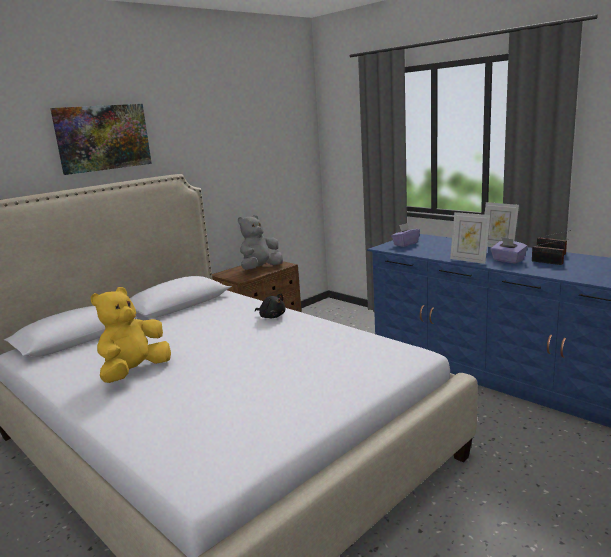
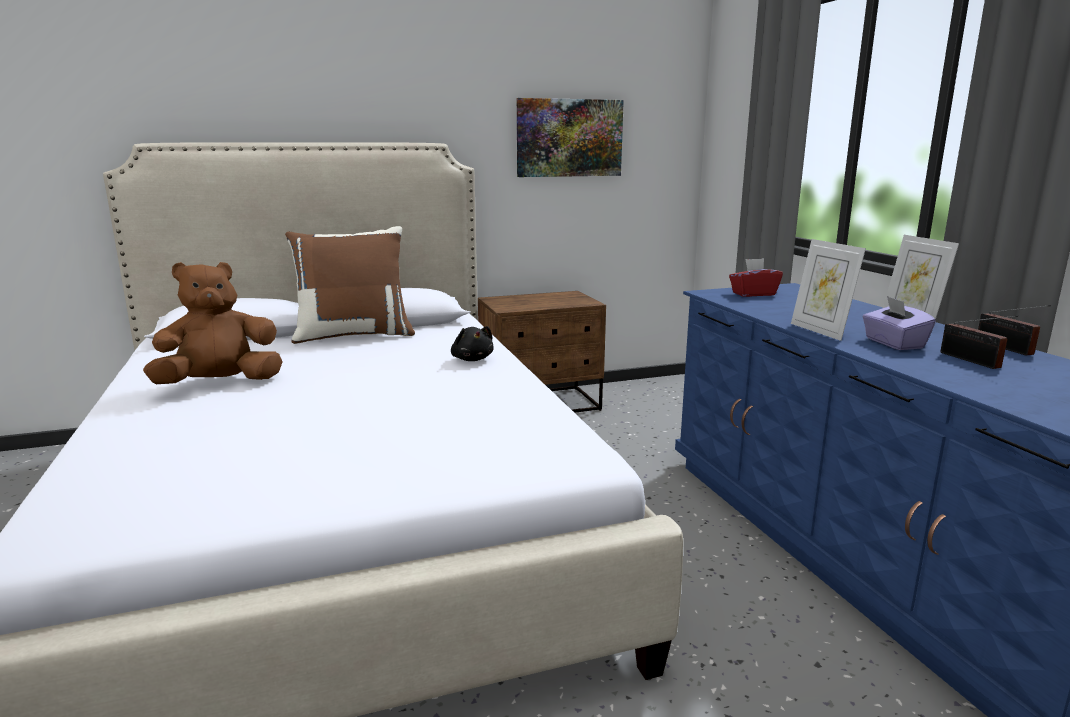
camera: 25 degrees right, 0 degrees up
picture [50,104,152,175] -> picture moved to [517,98,624,177]
yellow plush toy [91,287,171,383] -> brown plush toy [143,262,282,384]
grey plush toy [238,215,283,270] -> none
purple tissue box [391,223,420,247] -> red tissue box [729,258,783,297]
none -> brown pillow [285,226,415,344]

